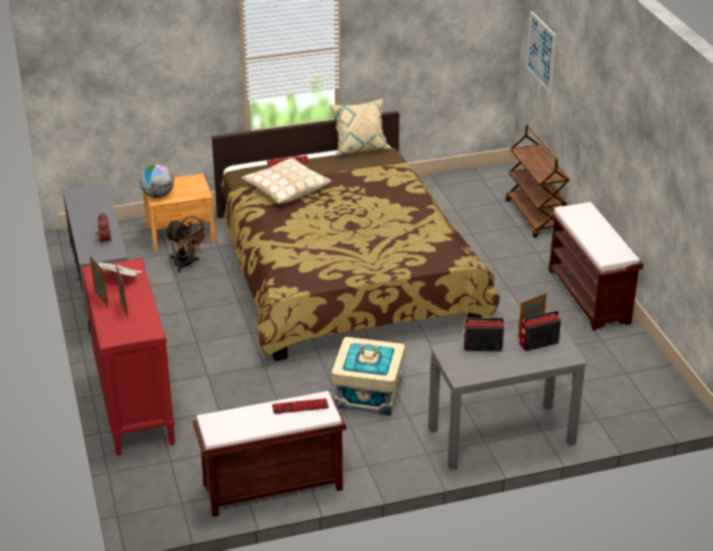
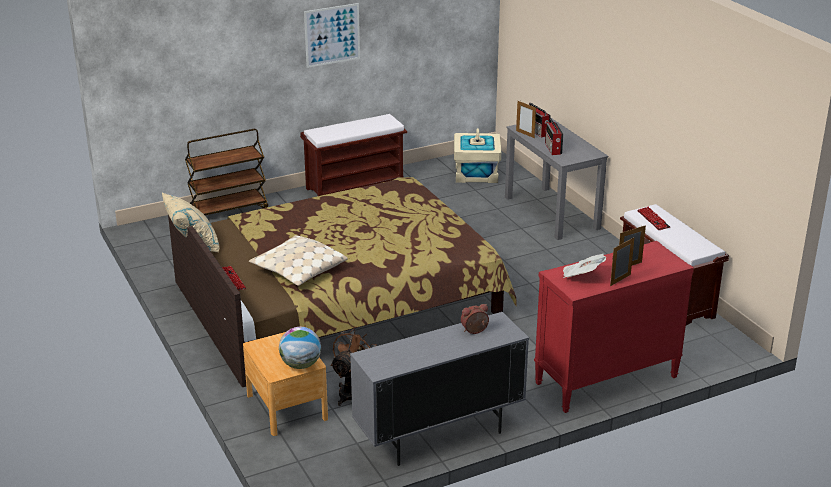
camera: 100 degrees left, 5 degrees down
beige storage box [332,337,405,416] -> beige storage box moved to [454,128,501,183]
picture [526,11,556,93] -> picture moved to [304,3,360,68]

